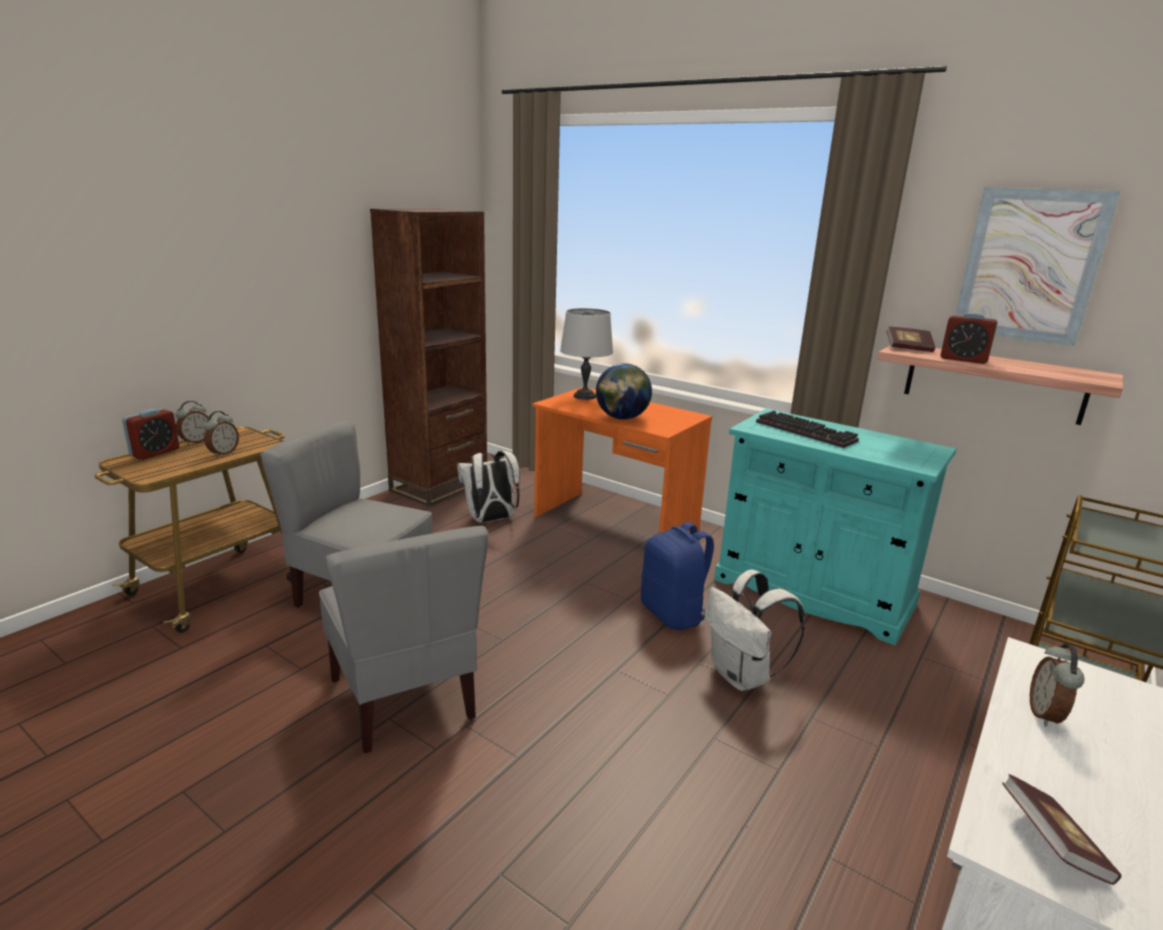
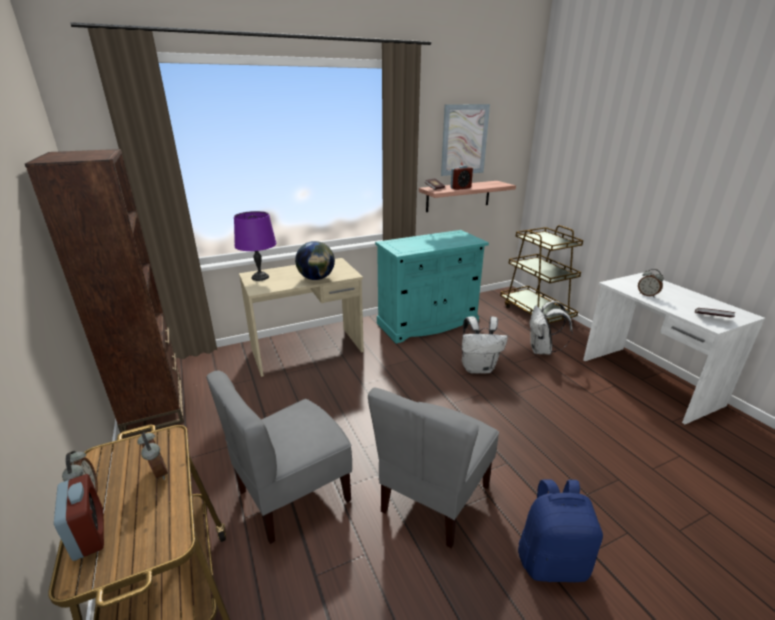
camera: 60 degrees left, 5 degrees up
grey chair [319,526,488,753] -> grey chair turned 120 degrees clockwise [368,387,499,548]
white backpack [457,450,520,523] -> white backpack moved to [530,301,573,355]
orange desk [532,387,712,534] -> beige desk [239,258,364,377]
grey table lamp [560,308,613,400] -> purple table lamp [234,211,276,281]
blue backpack [641,522,714,630] -> blue backpack moved to [518,479,603,582]
keyboard [756,410,859,448] -> none

